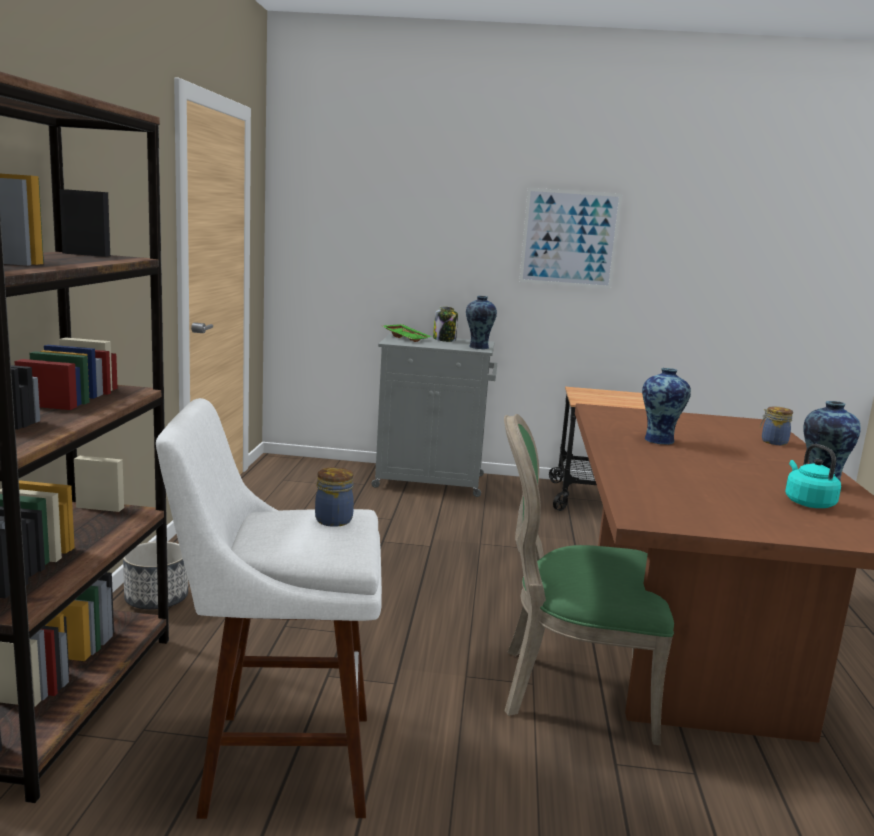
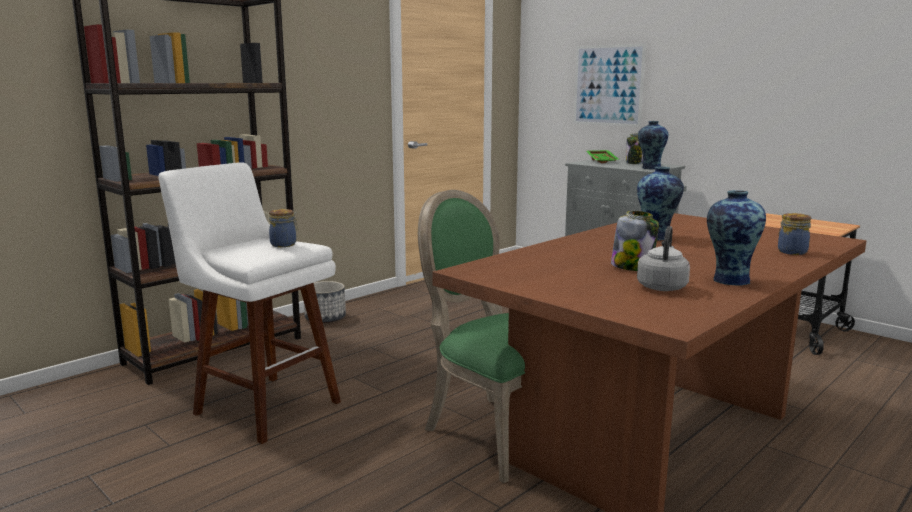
camera: 40 degrees right, 0 degrees up
picture [519,188,622,289] -> picture moved to [574,44,646,127]
turquoise kettle [785,444,841,508] -> grey kettle [637,226,690,291]
none -> jar [611,211,659,271]

